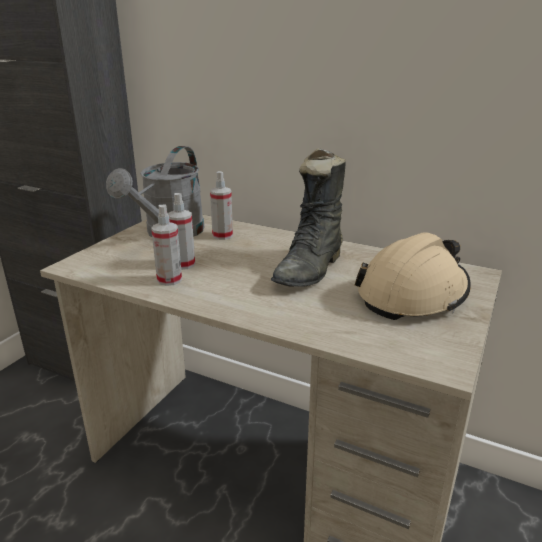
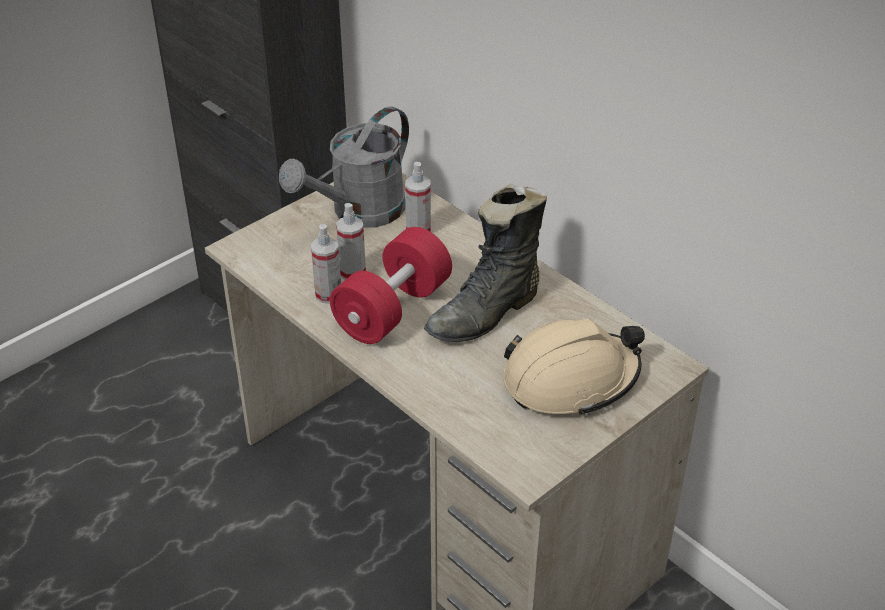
camera: 20 degrees right, 15 degrees up
none -> red dumbbell [330,227,452,344]

